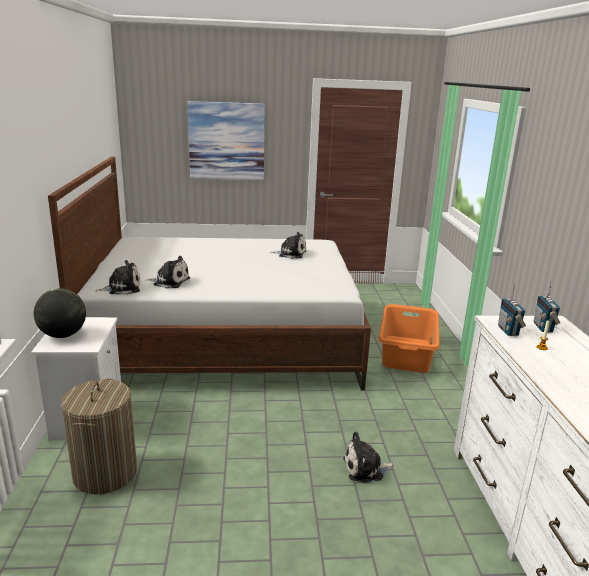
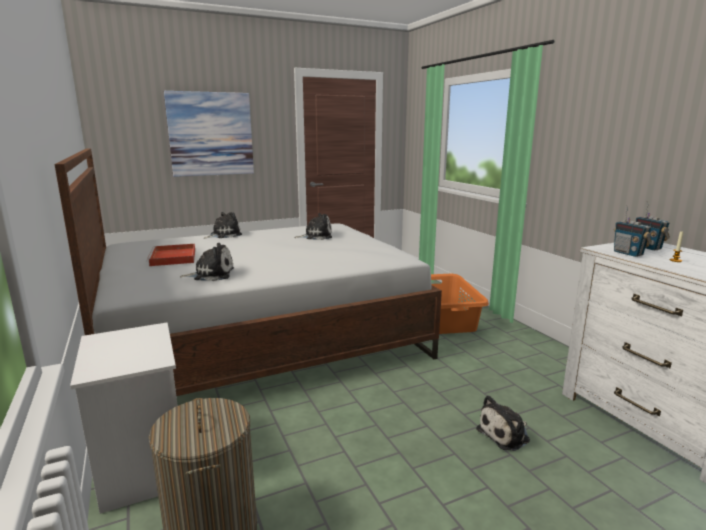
camera: 20 degrees left, 5 degrees down
globe [34,288,86,338] -> none
plush toy [95,260,140,295] -> plush toy moved to [204,212,242,239]
none -> red tray [146,244,195,266]

